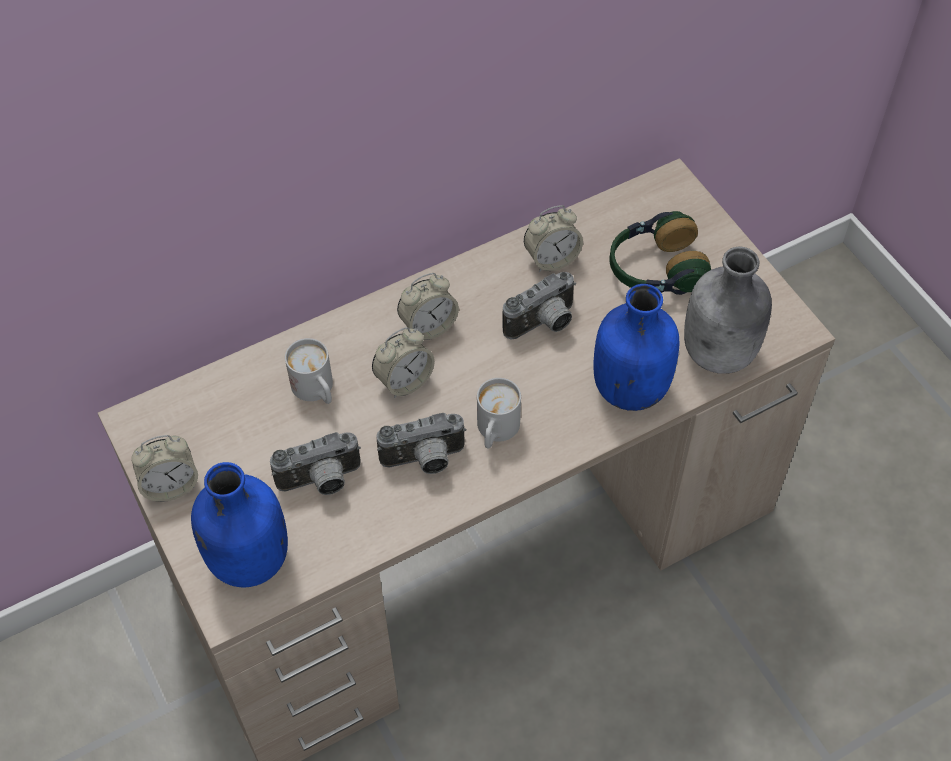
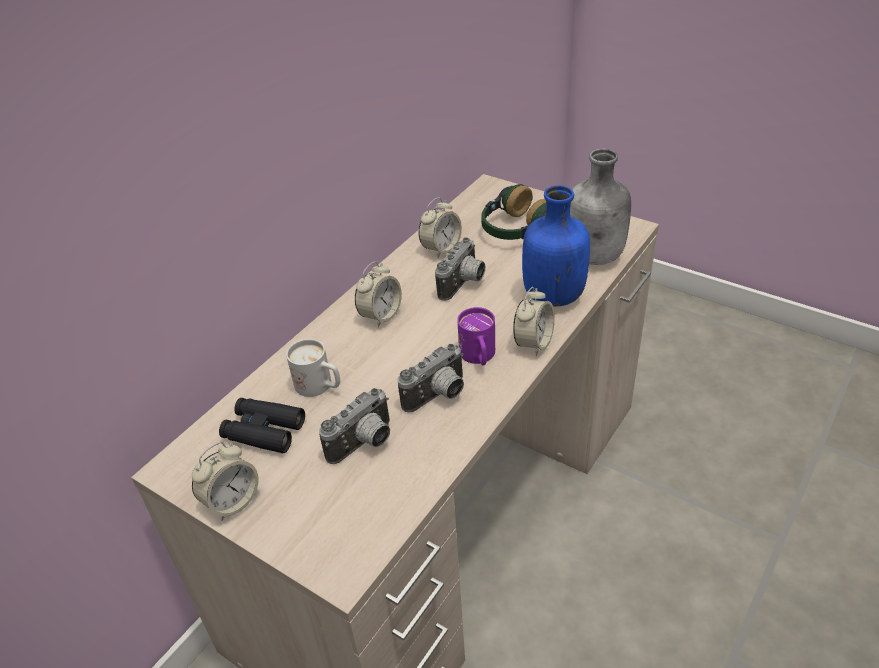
camera: 25 degrees left, 15 degrees down
blue bottle [191,462,288,587] -> none
alarm clock [372,327,435,398] -> alarm clock moved to [513,287,555,356]
white mug [477,378,521,449] -> purple mug [457,307,495,366]
none -> black binoculars [219,398,305,453]

